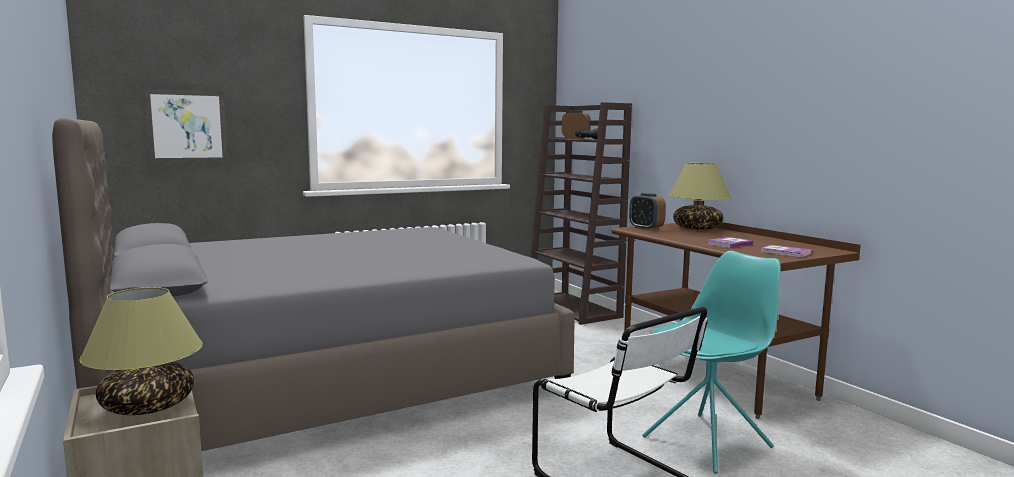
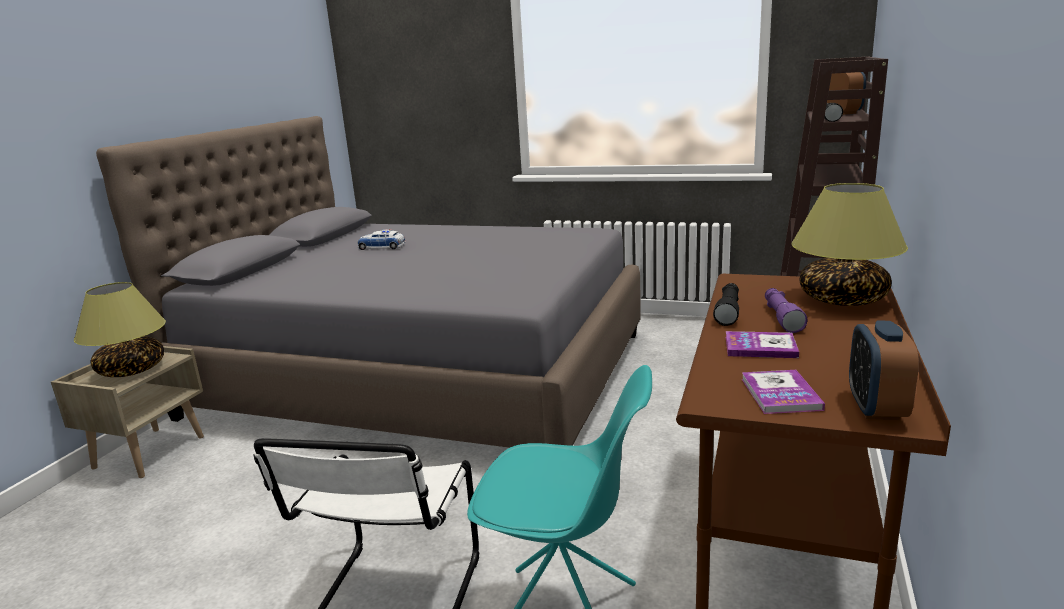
camera: 50 degrees right, 10 degrees up
picture [145,89,227,162] -> none
alarm clock [629,193,666,230] -> alarm clock moved to [849,321,919,420]
none -> toy car [357,229,406,250]
none -> black flashlight [713,283,739,326]
none -> purple flashlight [765,288,807,333]

